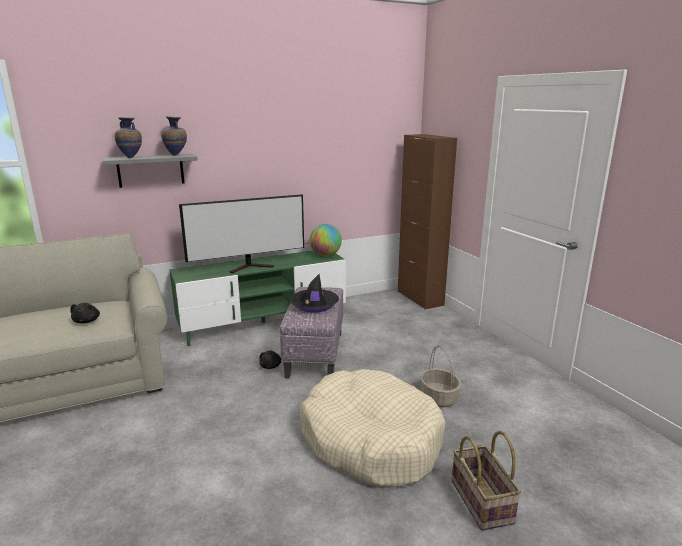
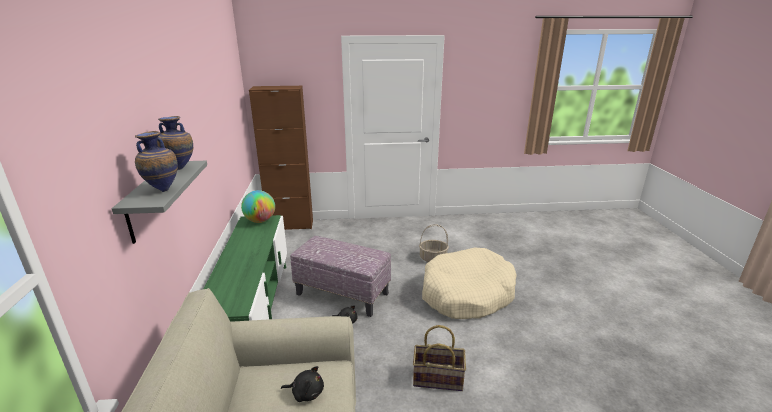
camera: 70 degrees left, 5 degrees up
television [179,194,304,273] -> none
black hat [290,274,339,313] -> none
basket [452,431,521,530] -> basket moved to [413,325,466,391]

